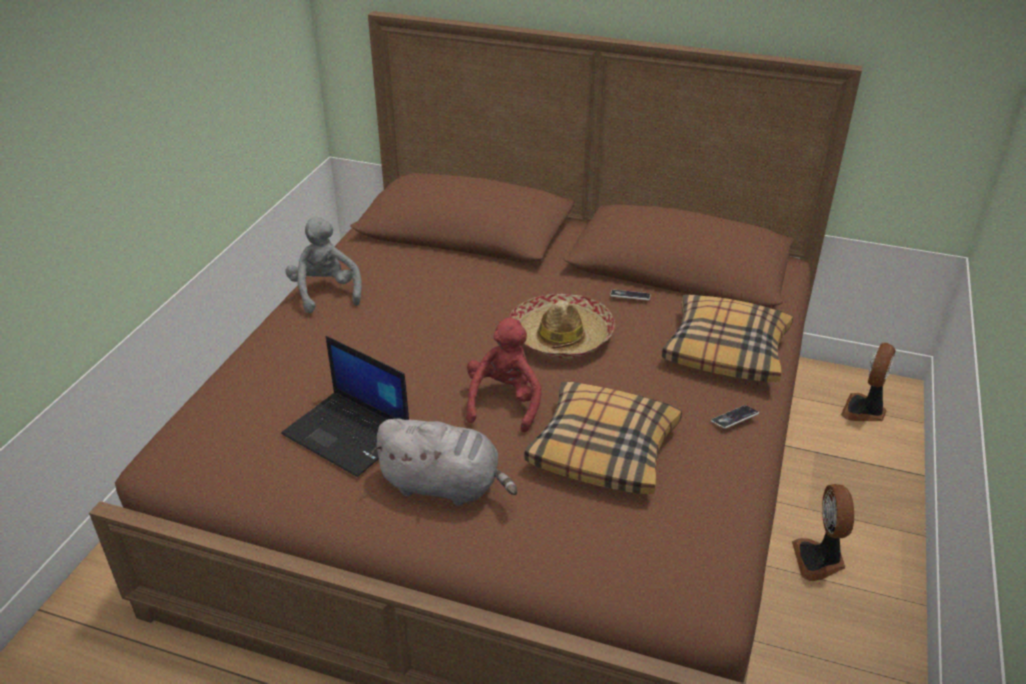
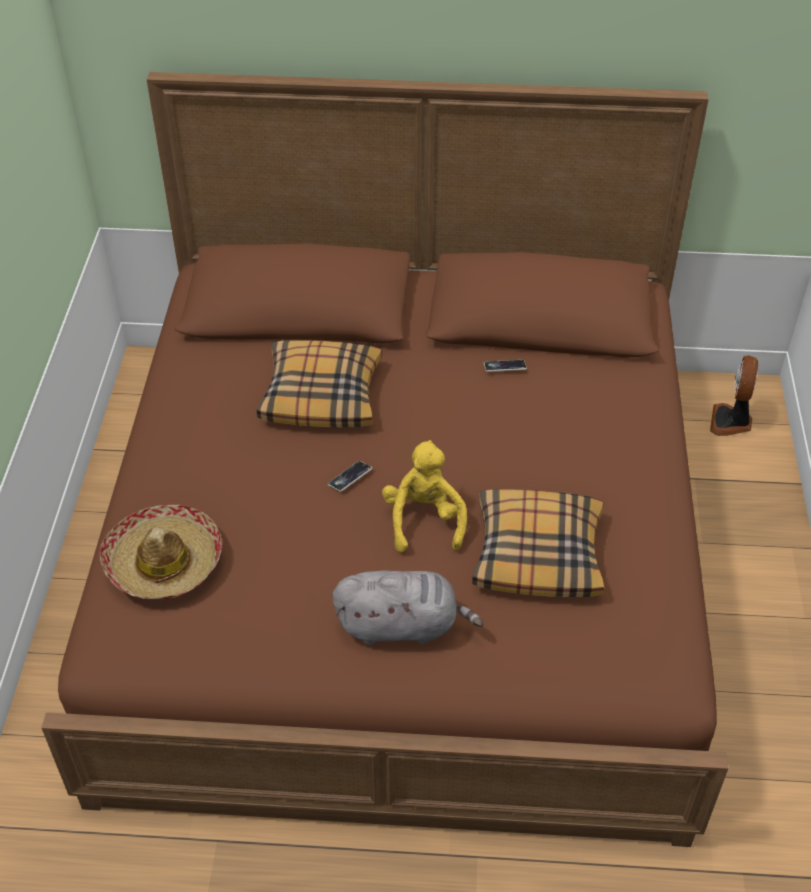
camera: 15 degrees left, 10 degrees up
laptop [281,336,409,477] -> none
grey plush toy [285,217,362,313] -> none
red plush toy [466,318,542,432] -> yellow plush toy [382,440,467,552]
hat [509,294,616,359] -> hat moved to [100,505,223,599]
pillow [662,295,793,382] -> pillow moved to [257,340,382,427]
phone [711,405,759,429] -> phone moved to [328,461,372,492]
fan [792,484,854,581] -> none

